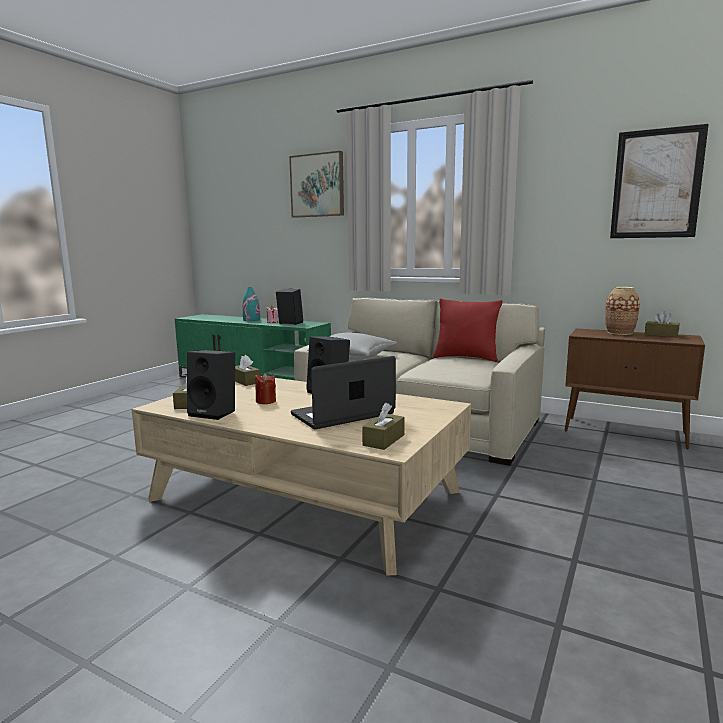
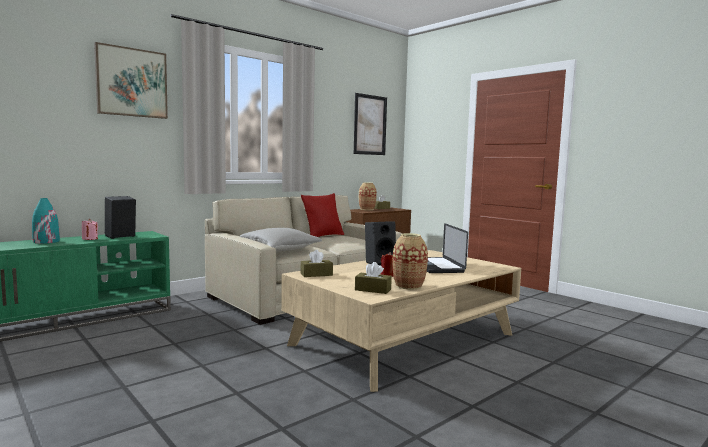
camera: 70 degrees left, 5 degrees down
black speaker [187,350,235,420] -> vase [393,233,428,290]
brown tissue box [362,403,405,450] -> none

